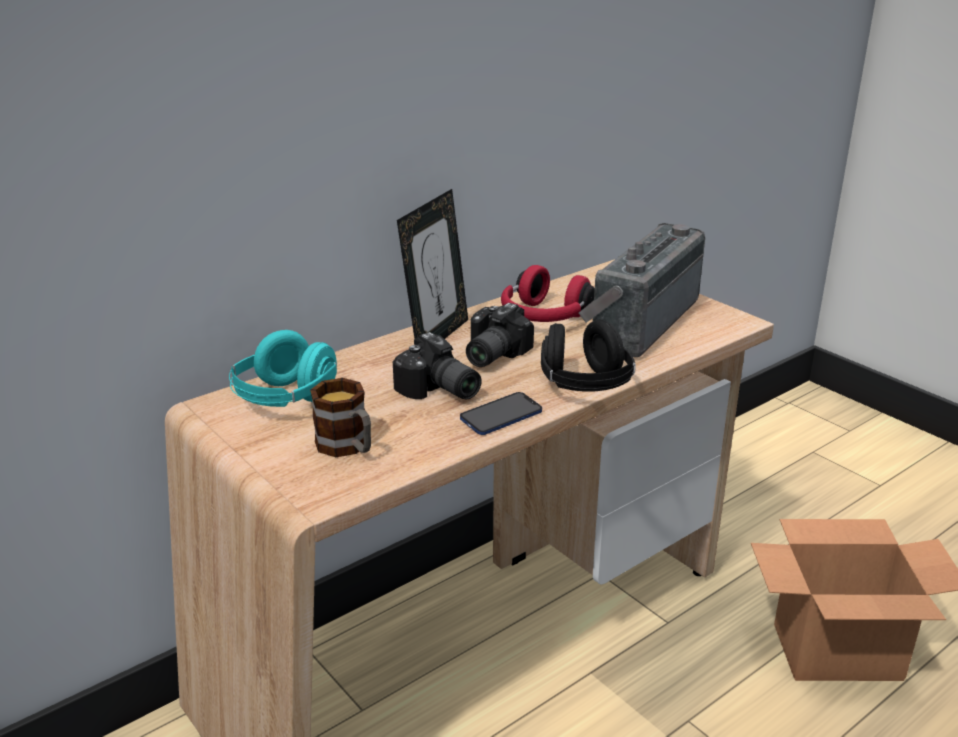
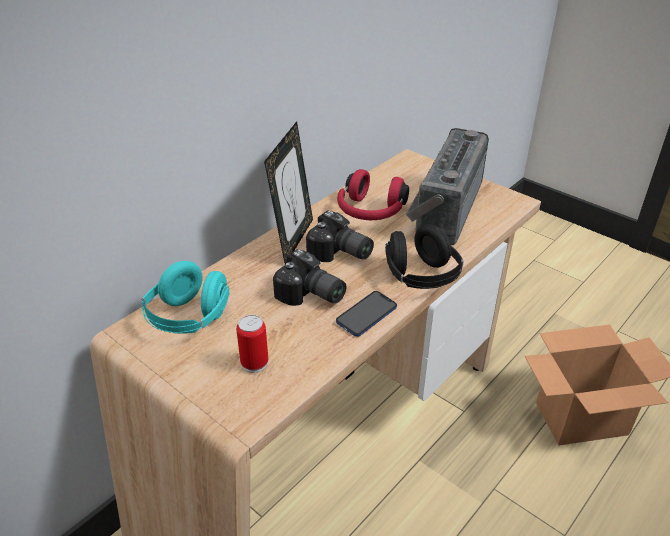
camera: 10 degrees left, 10 degrees up
mug [310,378,371,457] -> can [236,315,268,373]
camera [466,303,534,367] -> camera turned 75 degrees counterclockwise [306,210,374,262]

